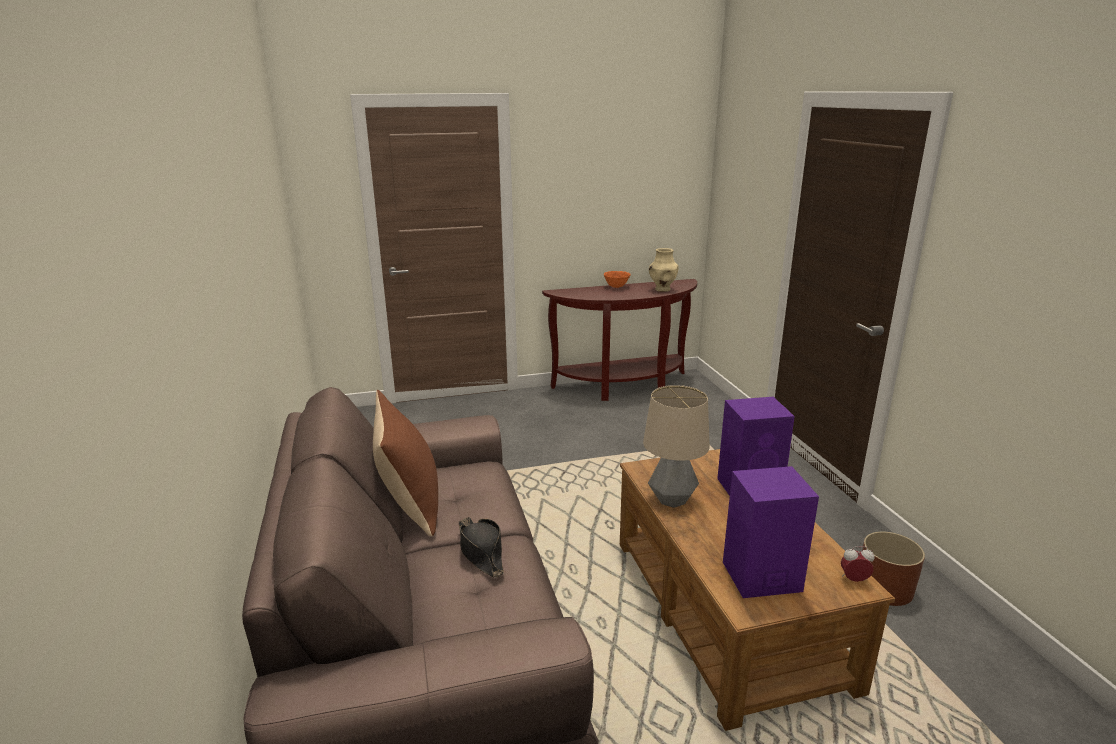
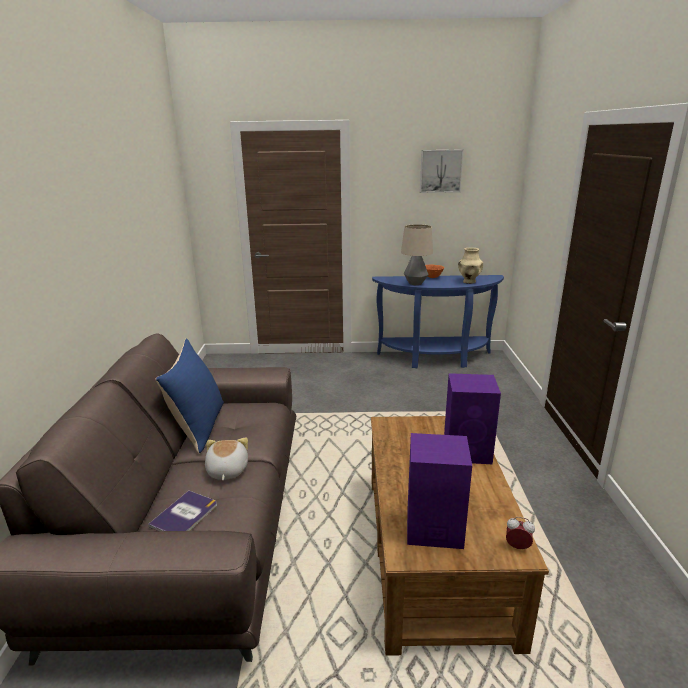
camera: 15 degrees right, 0 degrees up
brown pillow [373,390,438,536] -> blue pillow [155,338,224,453]
black hat [458,517,504,578] -> plush toy [205,437,248,480]
brown console table [542,279,697,401] -> blue console table [372,275,504,368]
table lamp [643,385,710,508] -> table lamp moved to [401,224,433,285]
brown planter [862,531,925,606] -> none
none -> book [148,491,217,531]
none -> picture [420,150,463,193]

